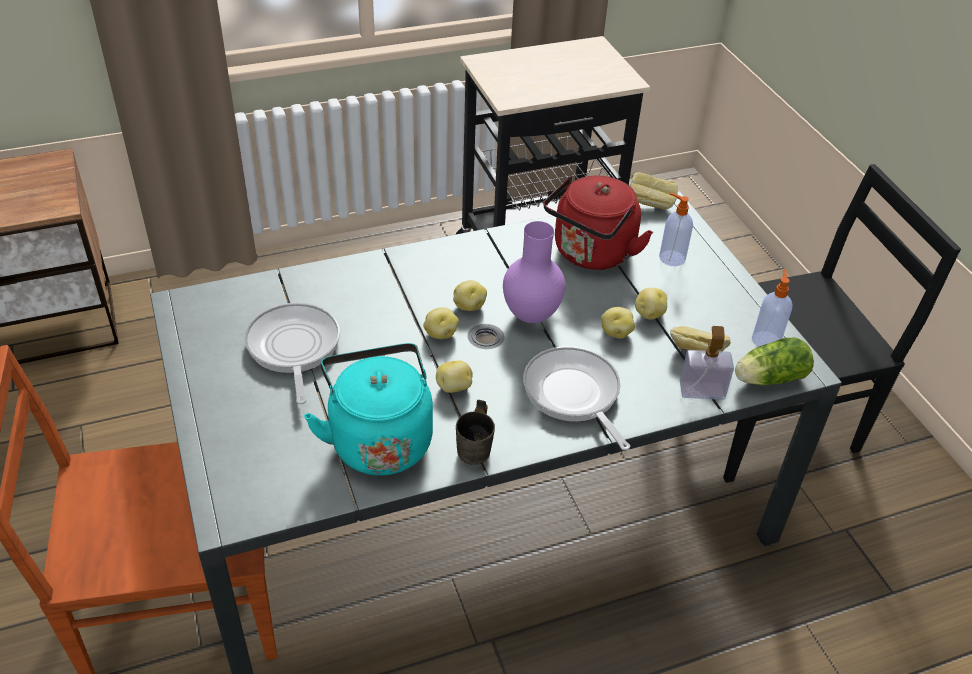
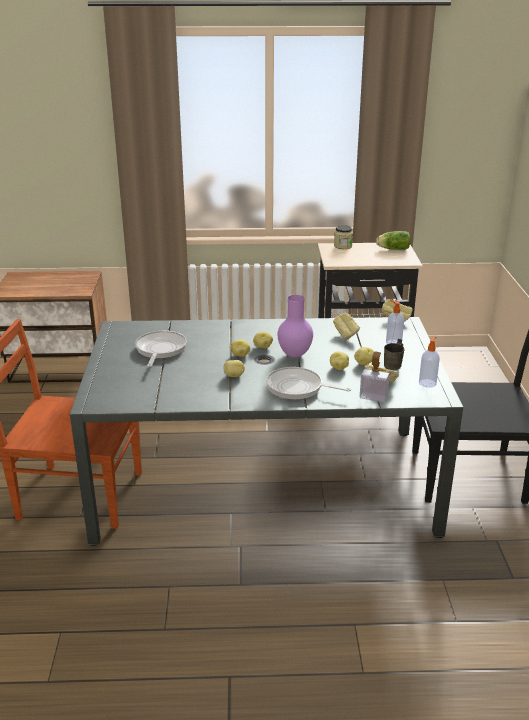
camera: 20 degrees right, 15 degrees down
turquoise kettle [304,343,433,476] -> none
grey mug [456,400,495,465] -> grey mug moved to [384,339,404,370]
frying pan [523,346,630,450] -> frying pan turned 60 degrees counterclockwise [266,367,351,400]
red kettle [543,175,653,270] -> bread [333,313,360,340]
lettuce [735,338,814,385] -> lettuce moved to [376,231,411,250]
none -> jar [334,225,353,249]

